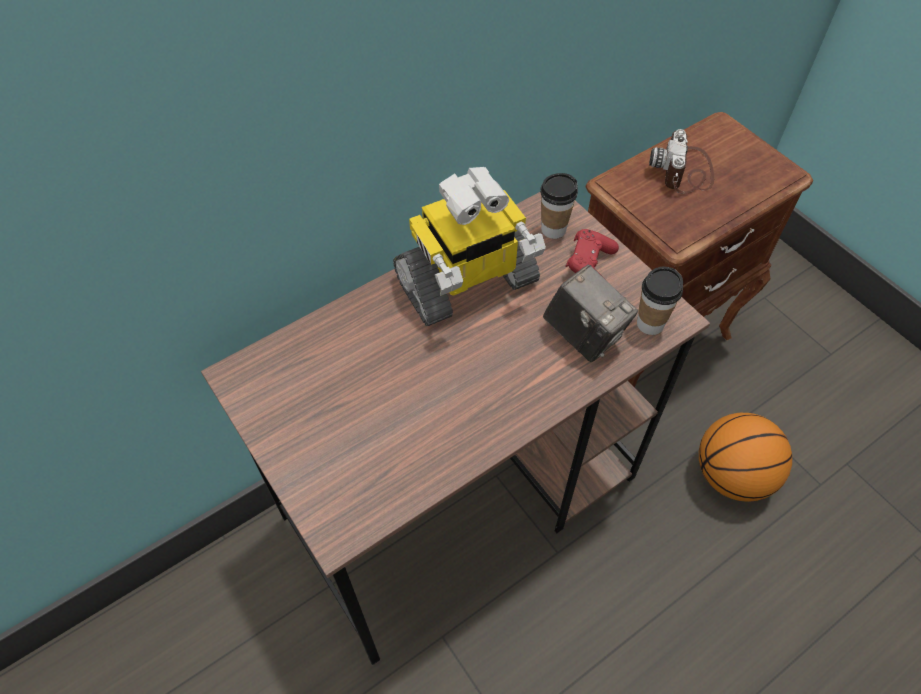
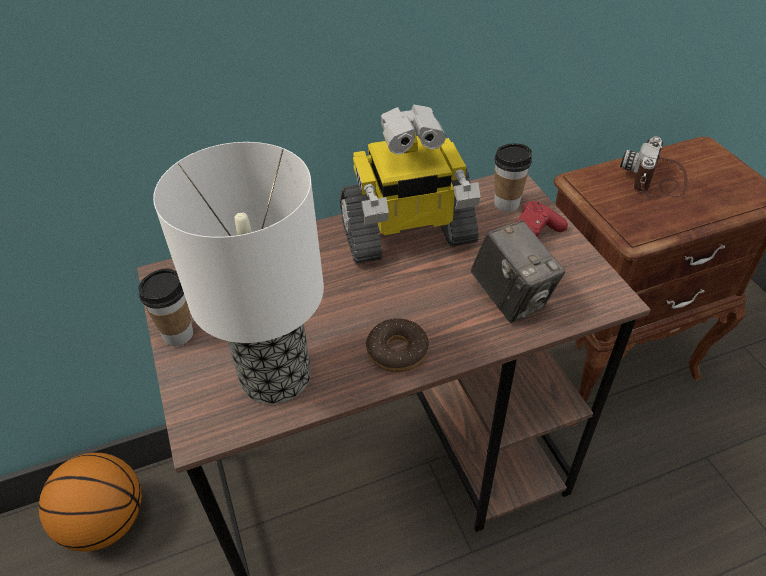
camera: 15 degrees right, 10 degrees down
cup [637,267,683,335] -> cup moved to [138,268,193,346]
basketball [699,413,792,502] -> basketball moved to [39,453,142,552]
none -> table lamp [153,142,324,404]
none -> donut [366,318,429,372]

